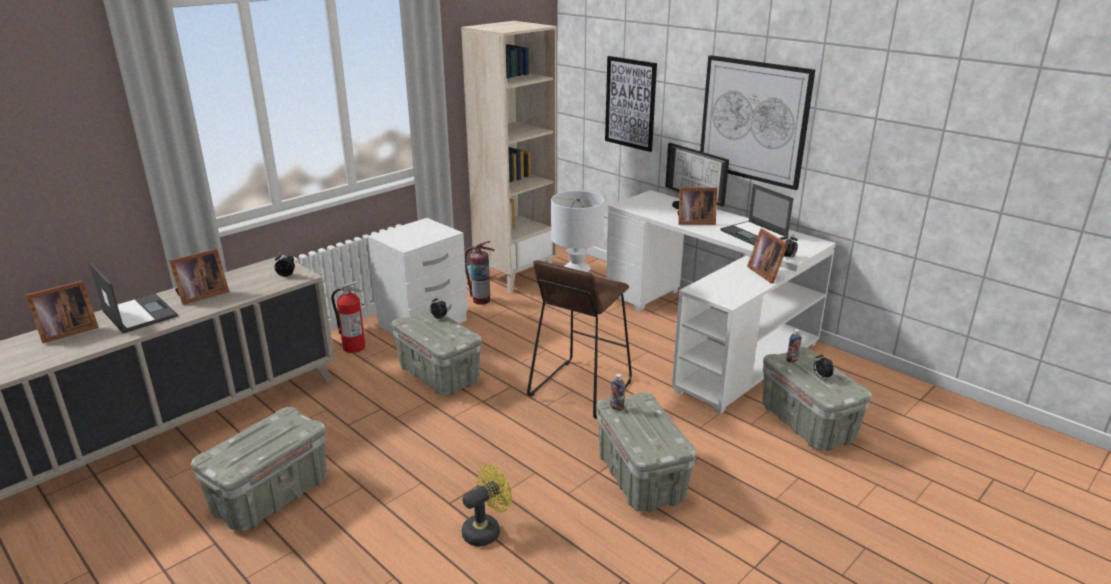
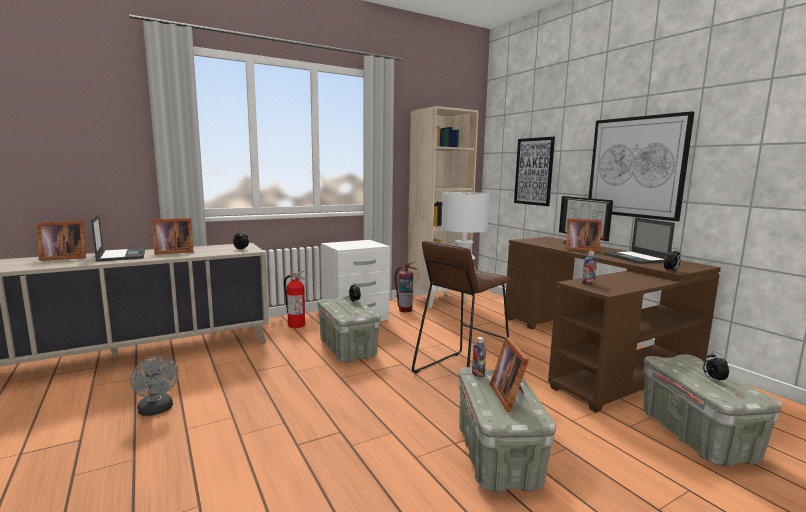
camera: 15 degrees right, 15 degrees down
grey storage box [191,407,327,532] -> grey fan [130,356,179,416]
yellow fan [462,464,512,547] -> none
white desk [606,190,836,414] -> brown desk [506,237,721,413]
picture frame [747,229,788,283] -> picture frame moved to [490,337,529,412]
bottle [786,329,802,363] -> bottle moved to [582,251,597,285]

